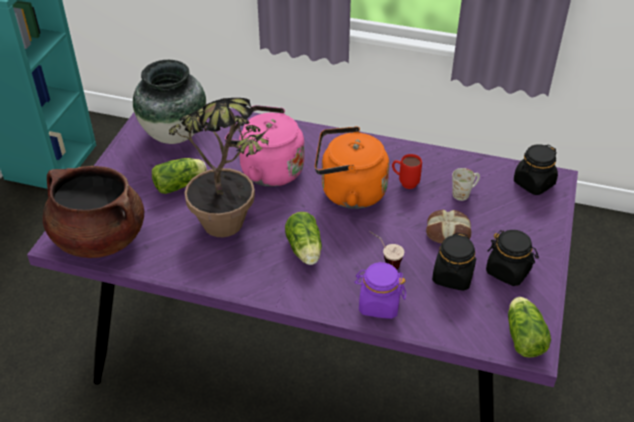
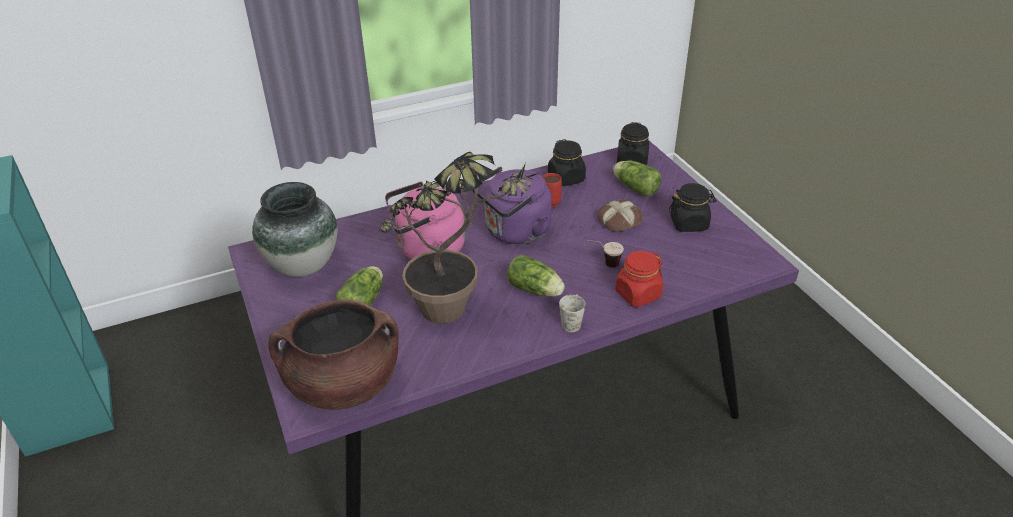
camera: 40 degrees left, 5 degrees down
orange kettle [315,126,389,209] -> purple kettle [472,167,552,244]
purple jar [354,262,406,319] -> red jar [615,251,663,307]
black jar [432,232,476,291] -> black jar moved to [548,139,586,186]
white mug [452,168,480,201] -> white mug moved to [559,294,586,332]
lettuce [508,297,551,358] -> lettuce moved to [613,160,661,196]

